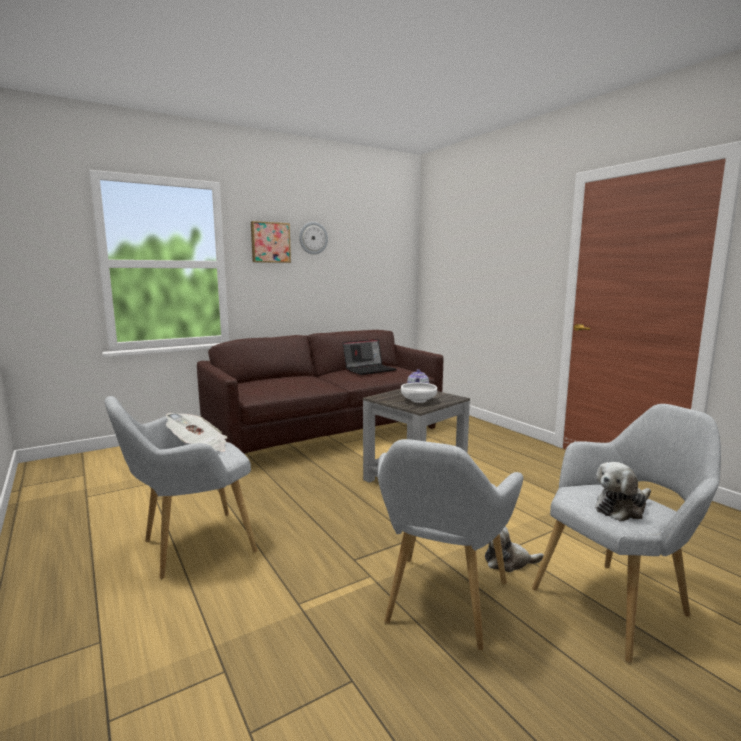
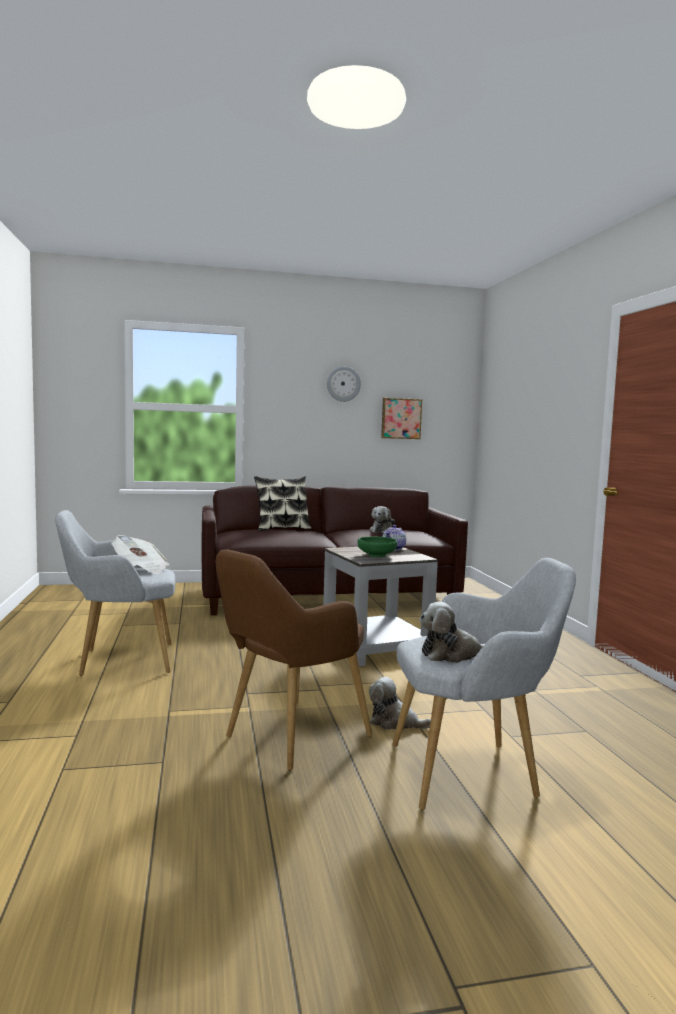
camera: 20 degrees right, 5 degrees down
picture [251,221,291,263] -> picture moved to [381,398,422,439]
laptop [343,339,397,375] -> plush toy [370,506,395,533]
grey armchair [377,439,523,650] -> brown armchair [216,549,372,771]
white bowl [401,383,437,403] -> green bowl [358,537,397,557]
none -> pillow [254,476,311,531]

